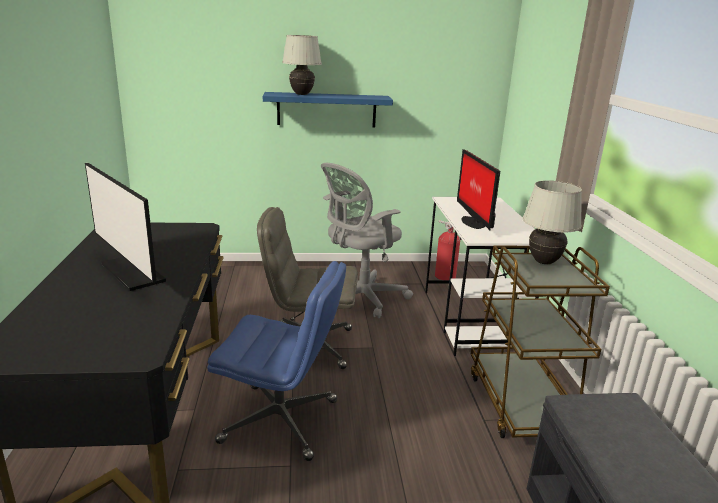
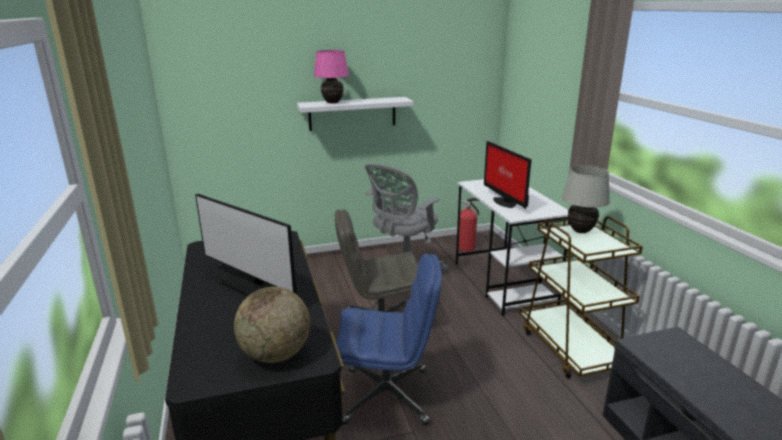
camera: 10 degrees left, 0 degrees up
blue shelf [263,92,393,128] -> white shelf [297,97,414,131]
white table lamp [282,35,322,95] -> pink table lamp [314,50,349,103]
none -> globe [234,287,310,363]

